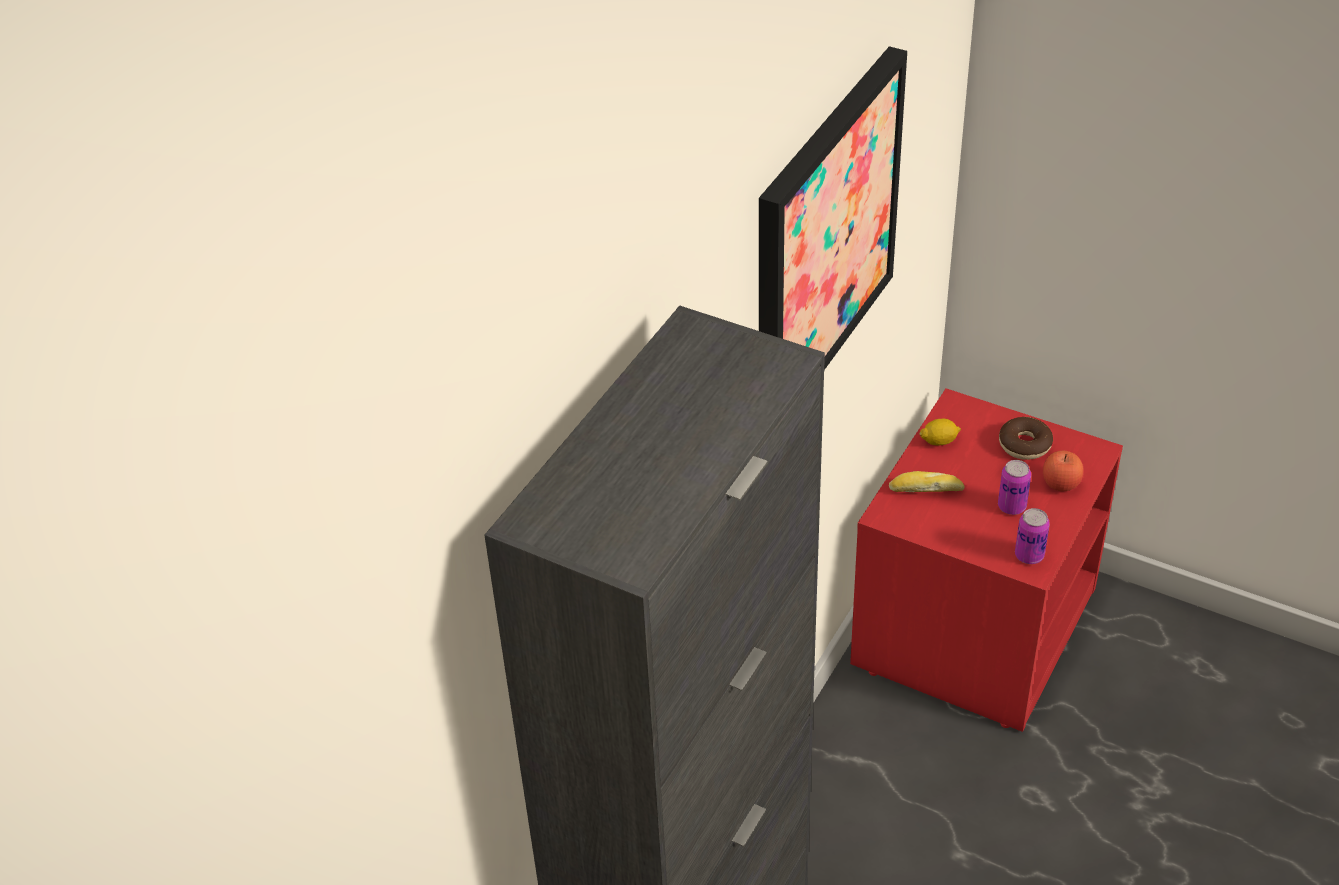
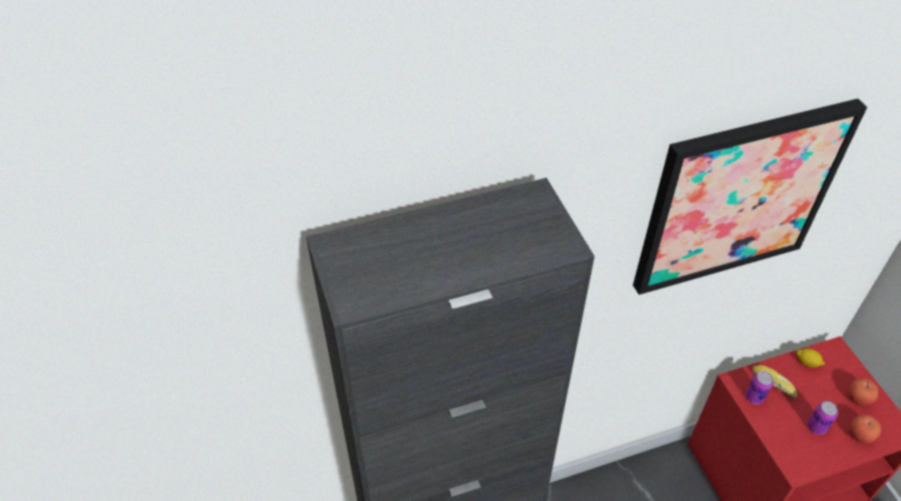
camera: 40 degrees right, 5 degrees up
donut [999,417,1053,460] -> apple [848,378,879,406]
can [1015,508,1050,564] -> can moved to [746,371,773,404]

